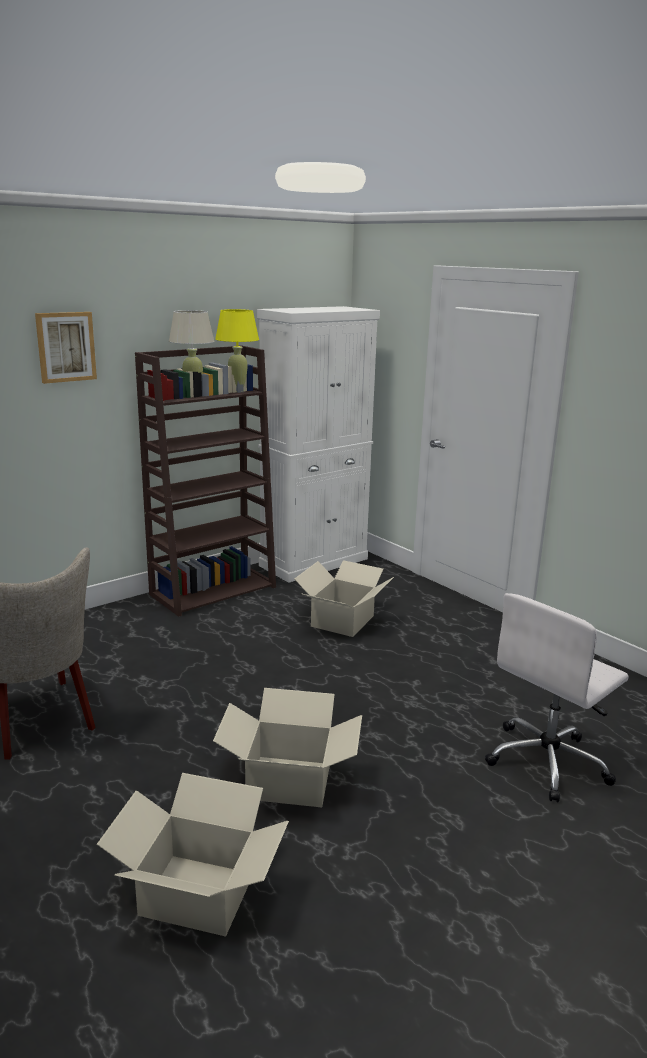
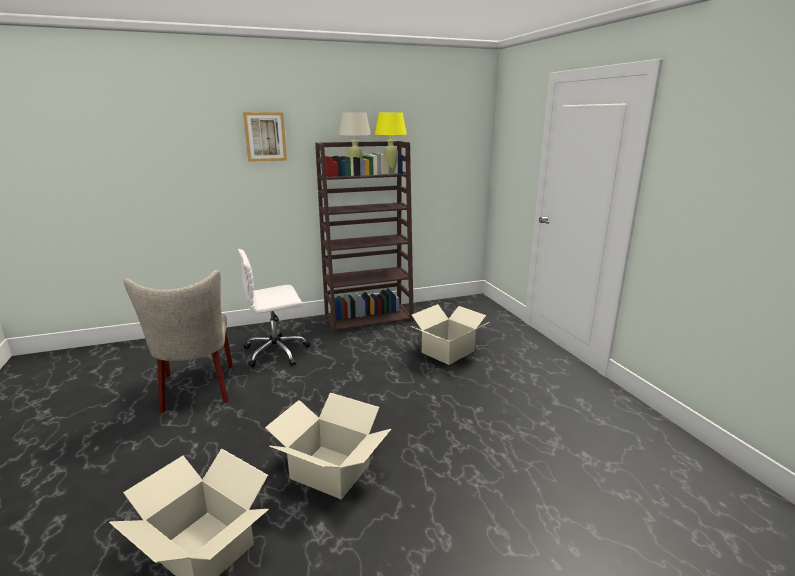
camera: 20 degrees right, 0 degrees up
white cabinet [257,306,380,583] -> none
white office chair [485,593,629,802] -> white office chair moved to [238,249,310,368]

